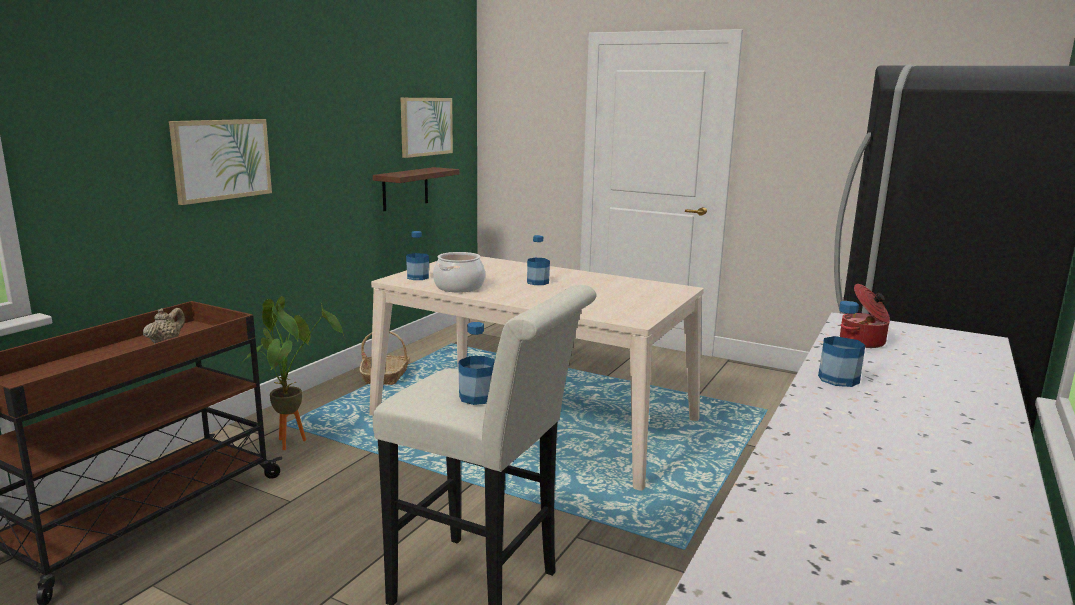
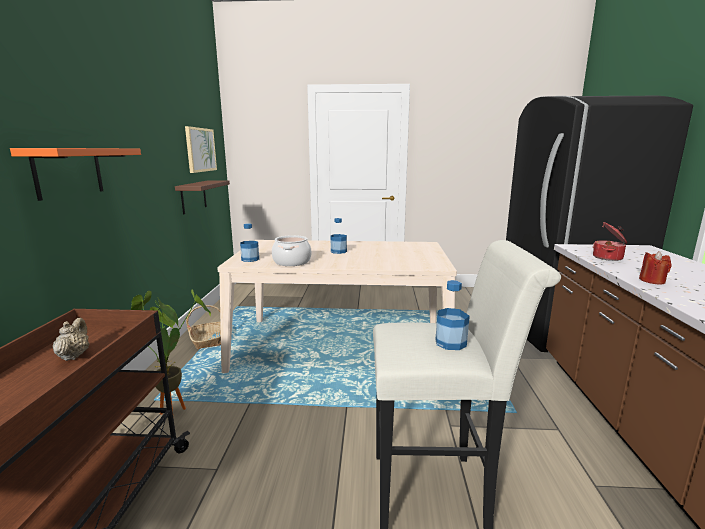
camera: 25 degrees left, 0 degrees up
picture [169,119,272,205] -> orange shelf [10,148,141,201]
bottle [818,301,865,387] -> red candle [639,251,671,285]

